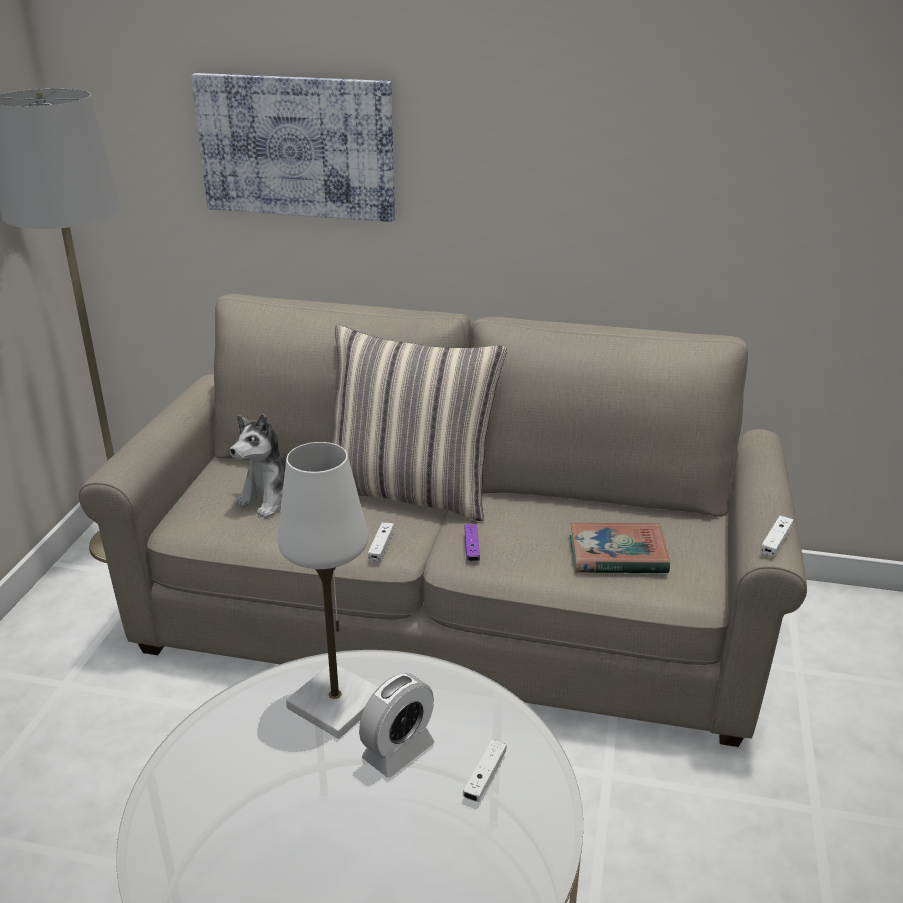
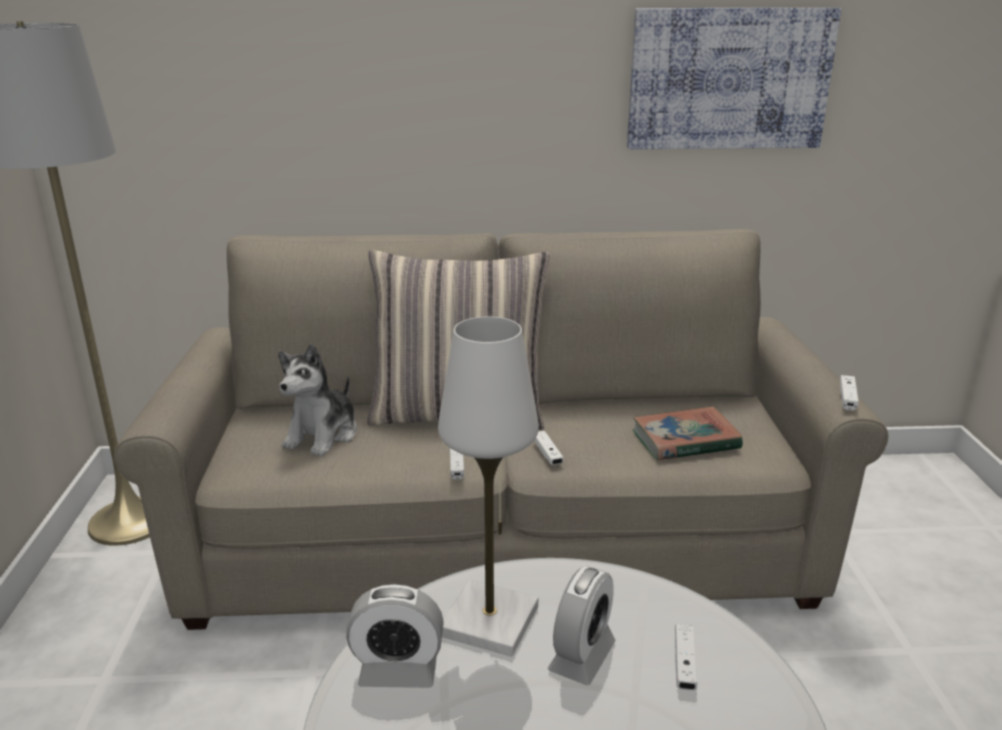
camera: 15 degrees left, 5 degrees down
picture [191,73,395,222] -> picture moved to [627,8,841,149]
purple game controller [465,524,480,562] -> white game controller [534,431,563,465]
none -> alarm clock [346,584,444,688]

